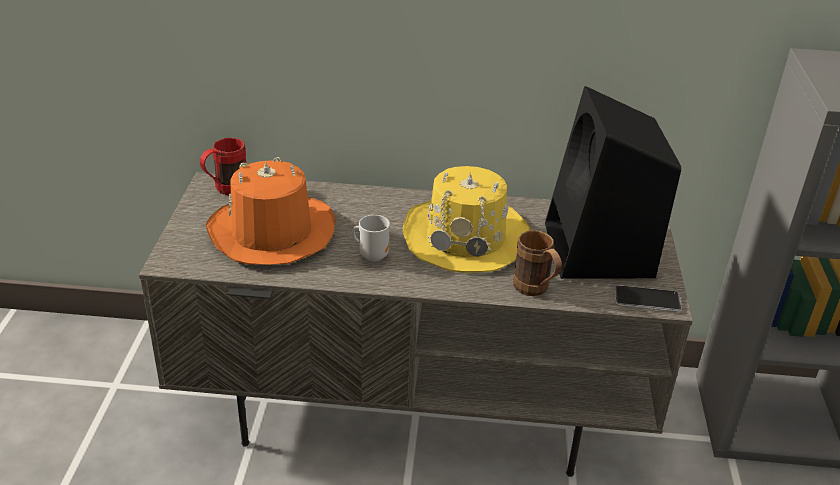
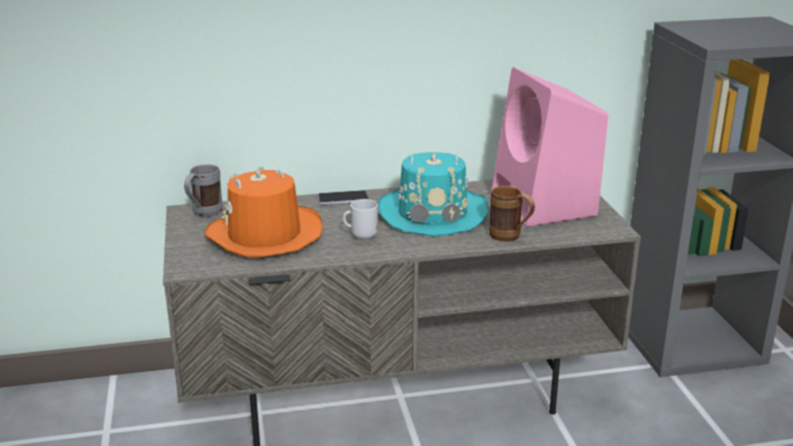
camera: 15 degrees left, 10 degrees down
red mug [200,138,246,195] -> grey mug [184,164,223,217]
yellow hat [403,166,530,273] -> turquoise hat [378,152,488,236]
black speaker [545,86,681,279] -> pink speaker [491,67,608,227]
phone [615,285,681,312] -> phone moved to [318,190,369,205]

